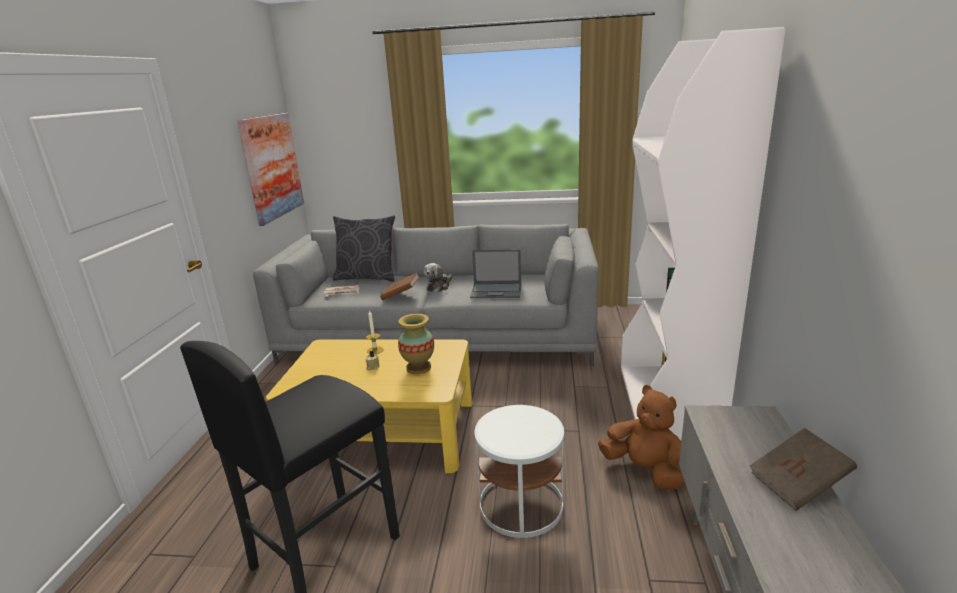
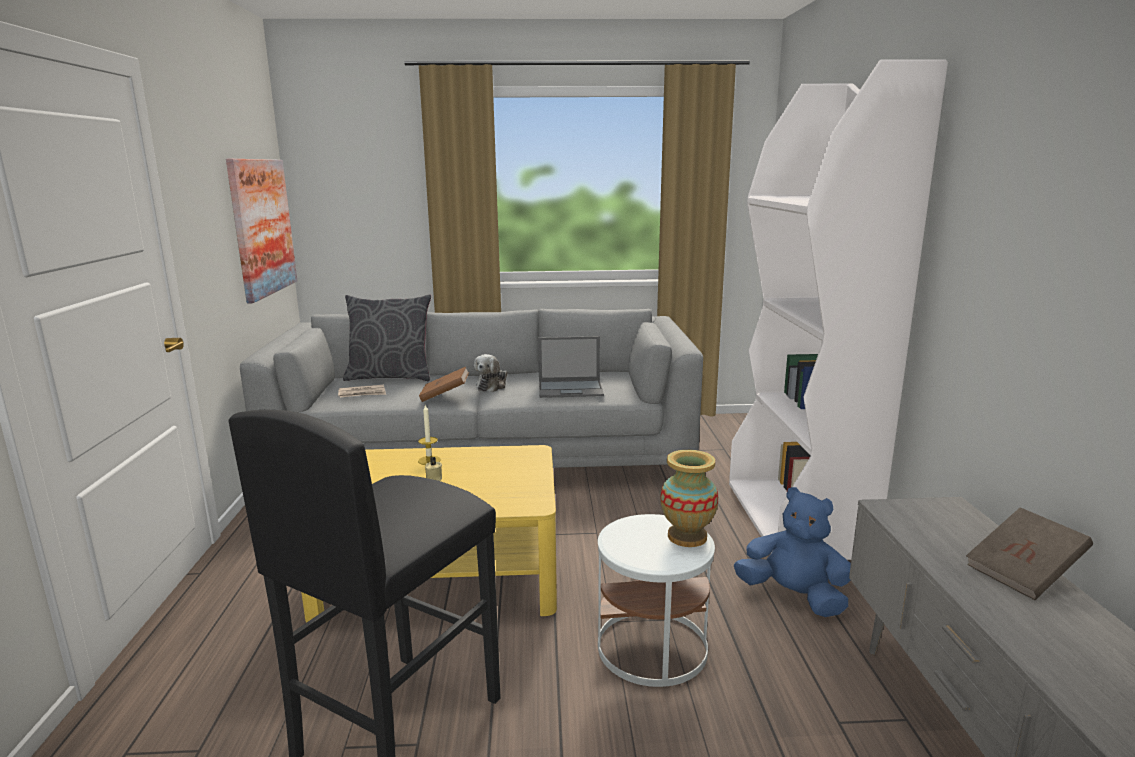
camera: 10 degrees left, 5 degrees down
vase [398,314,434,374] -> vase moved to [660,450,718,547]
brown plush toy [598,385,684,490] -> blue plush toy [734,487,851,617]

